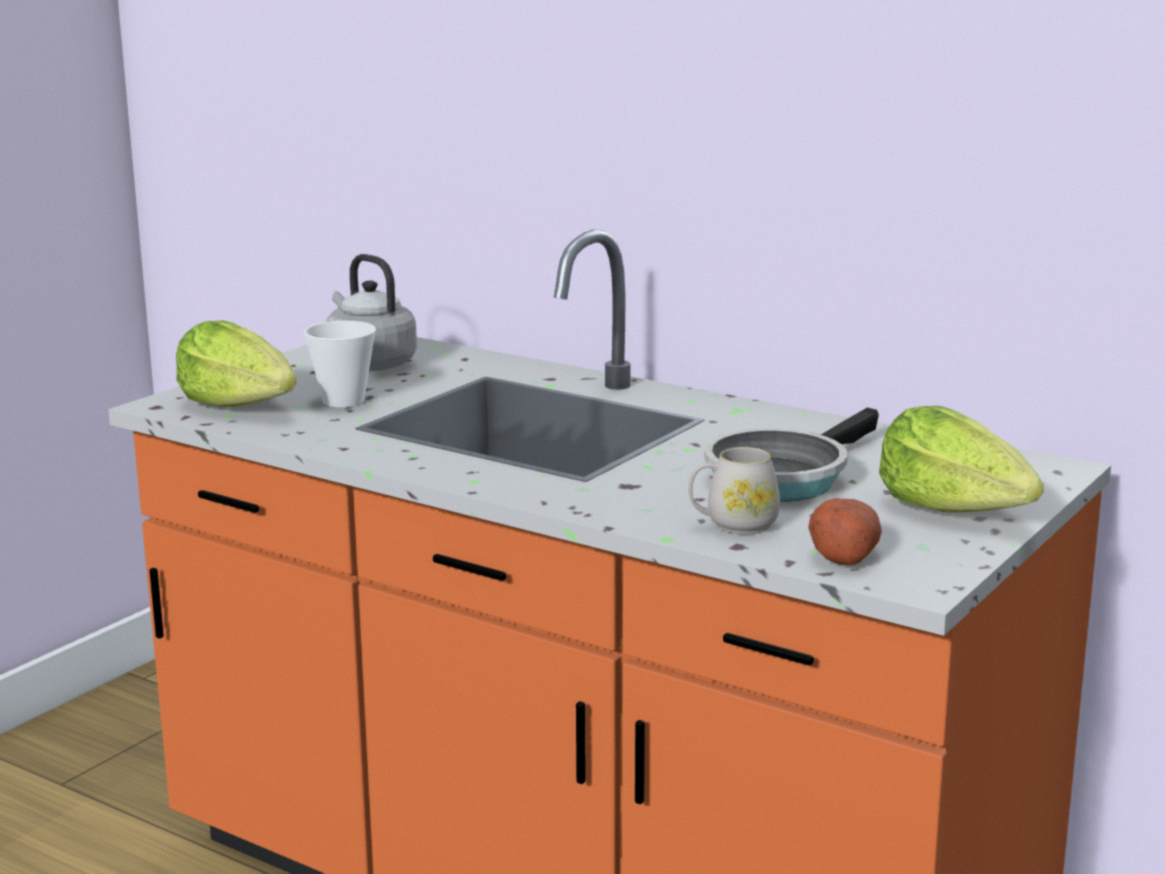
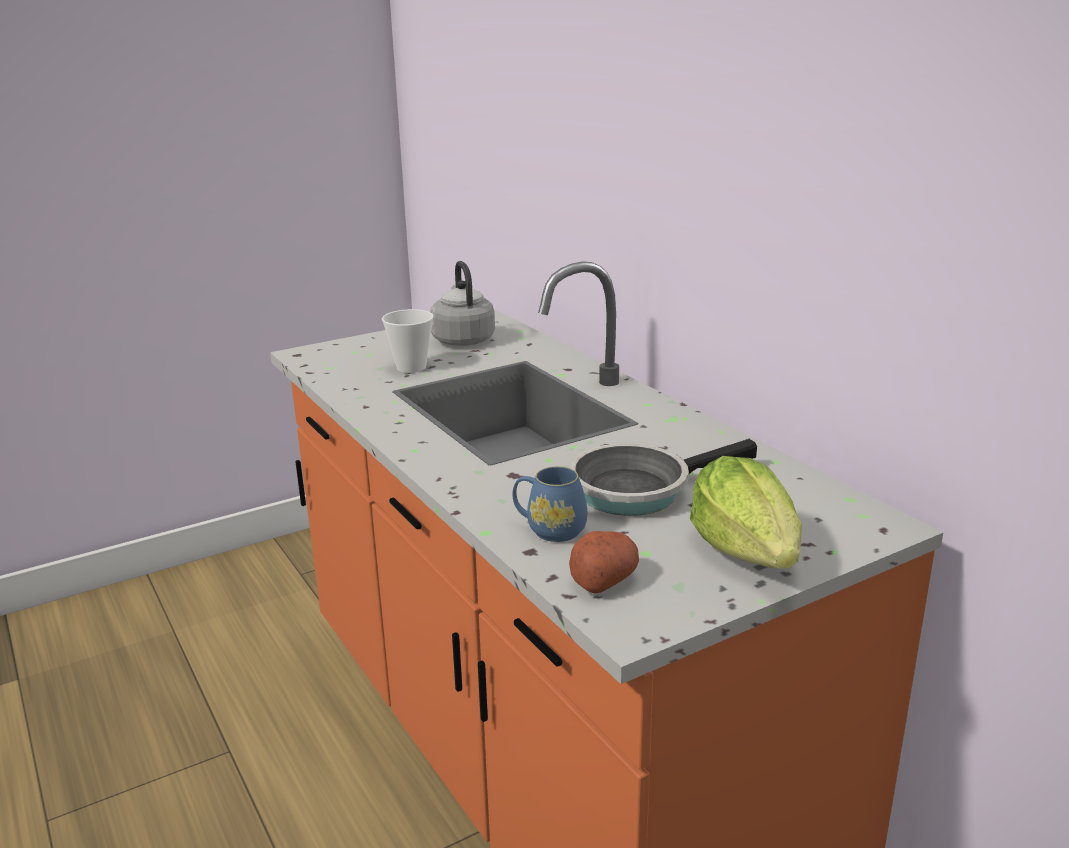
camera: 25 degrees right, 5 degrees up
lettuce [176,321,297,408] -> none
white mug [689,447,780,534] -> blue mug [513,466,587,542]

